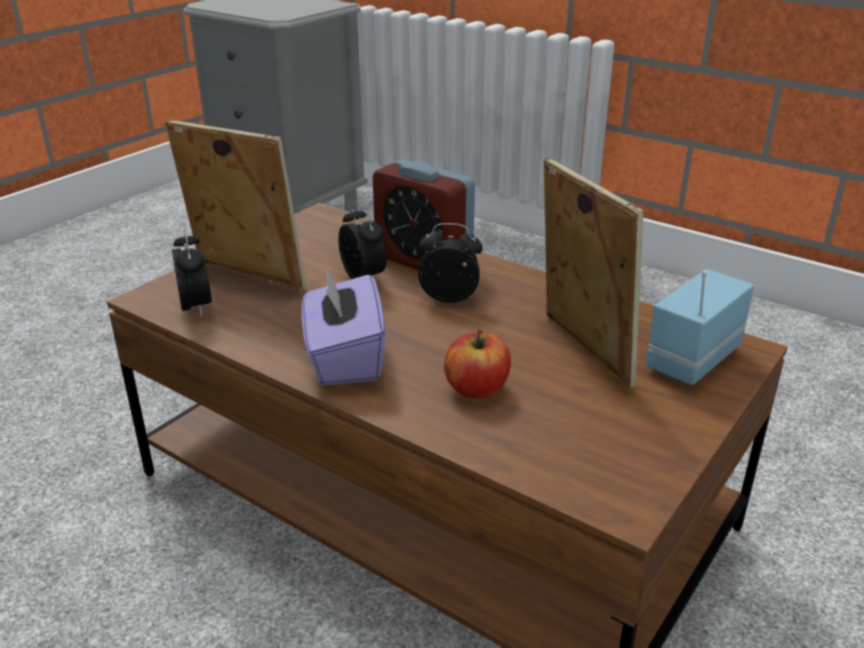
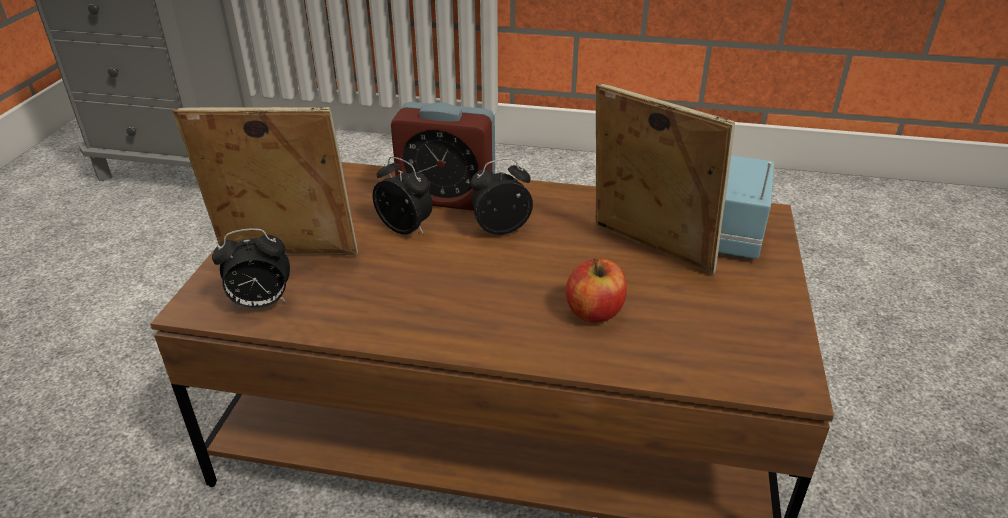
camera: 25 degrees left, 5 degrees up
alarm clock [172,228,212,317] -> alarm clock turned 120 degrees clockwise [212,228,290,309]
purple tissue box [302,266,385,385] -> none

